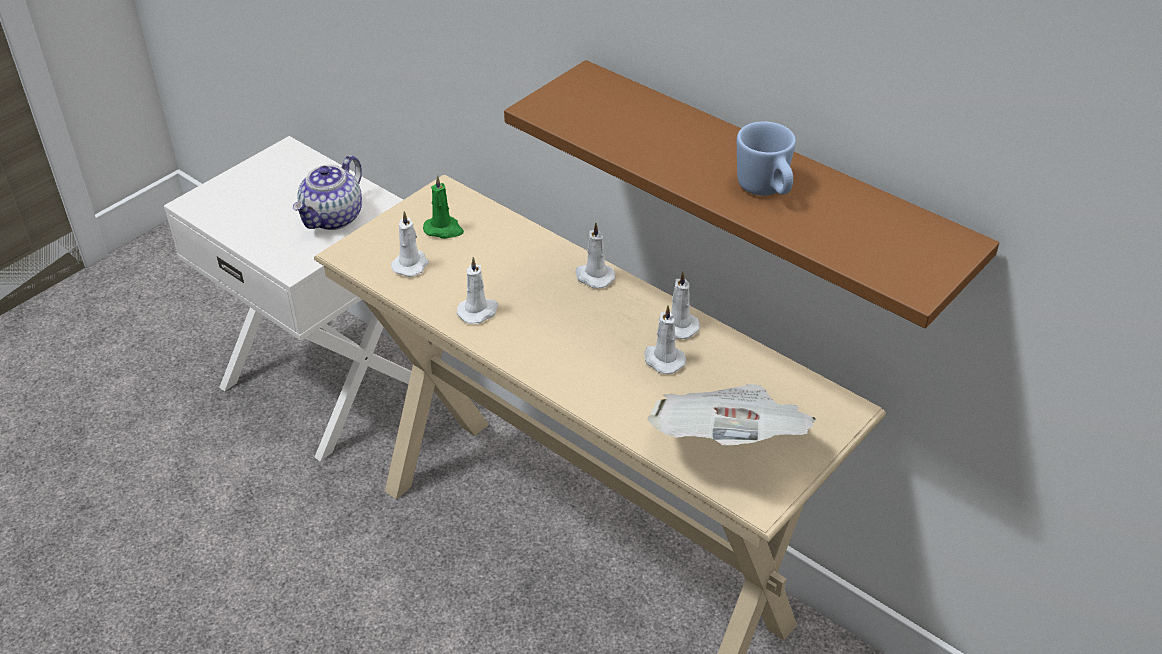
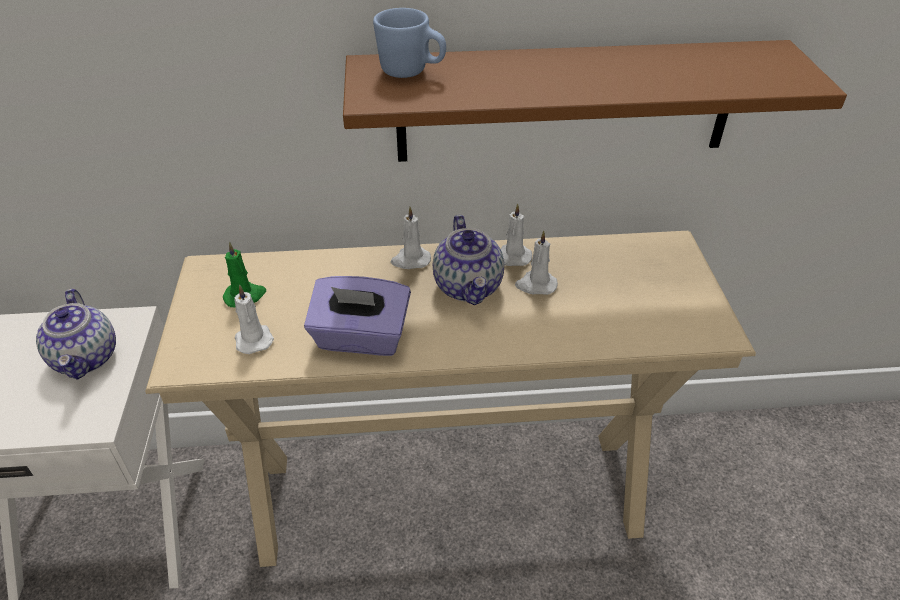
camera: 45 degrees left, 0 degrees up
white candle [457,257,498,324] -> purple tissue box [304,276,411,356]
newspaper [647,384,817,446] -> none
blue mug [737,122,796,196] -> blue mug moved to [373,8,446,78]
none -> teapot [433,215,504,305]

